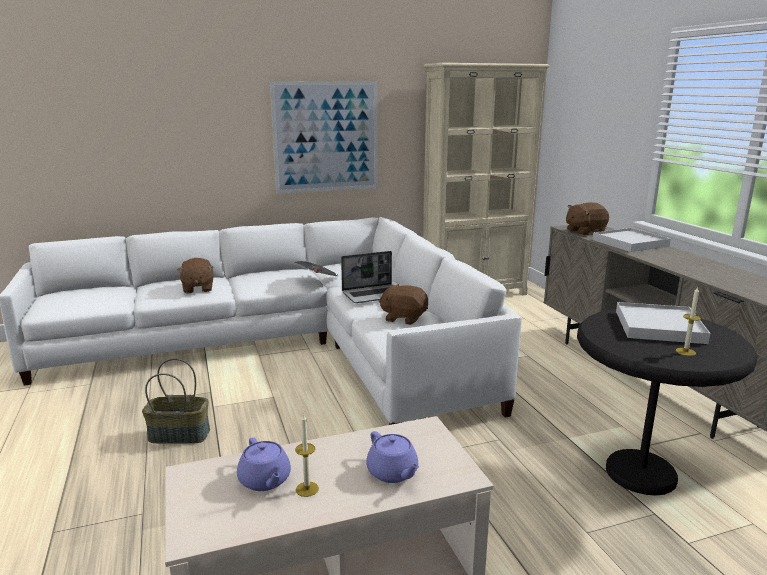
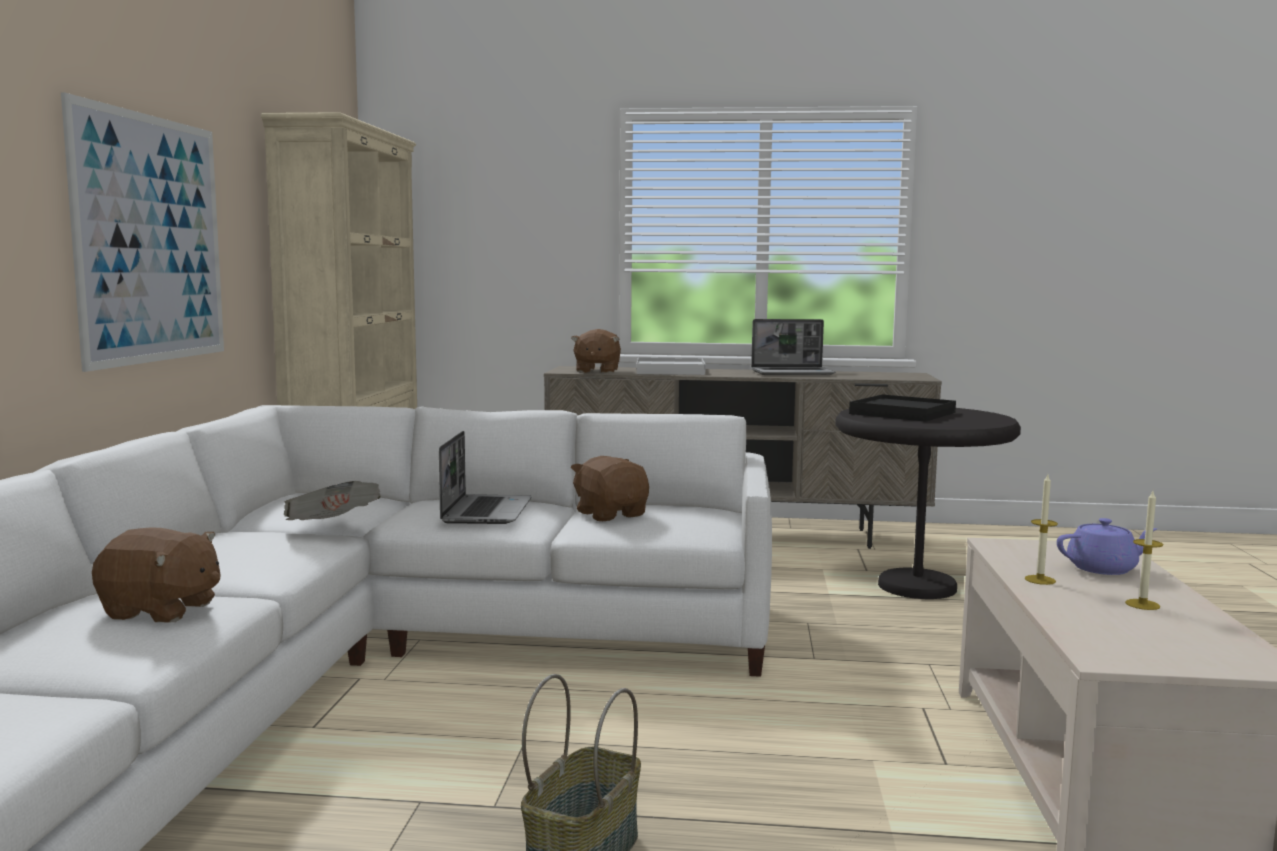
camera: 65 degrees left, 10 degrees down
purple teapot [237,437,291,491] -> none
brown plush toy [379,284,428,325] -> brown plush toy turned 105 degrees clockwise [570,456,649,521]
white tray [616,302,711,344] -> black tray [849,394,956,422]
candle [676,286,701,356] -> candle moved to [1025,474,1058,585]
none -> laptop [751,319,835,375]

